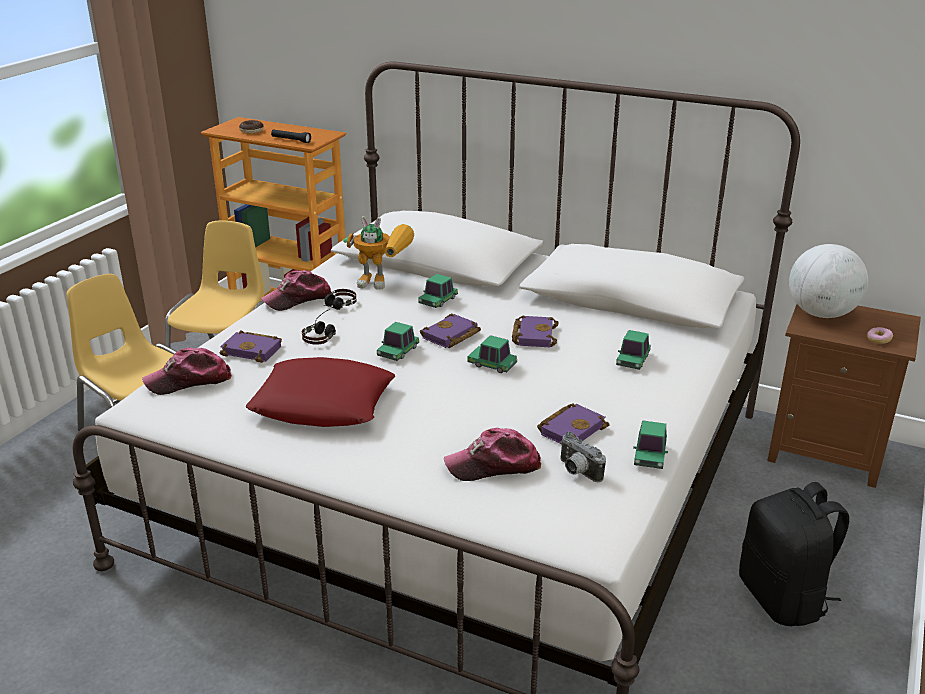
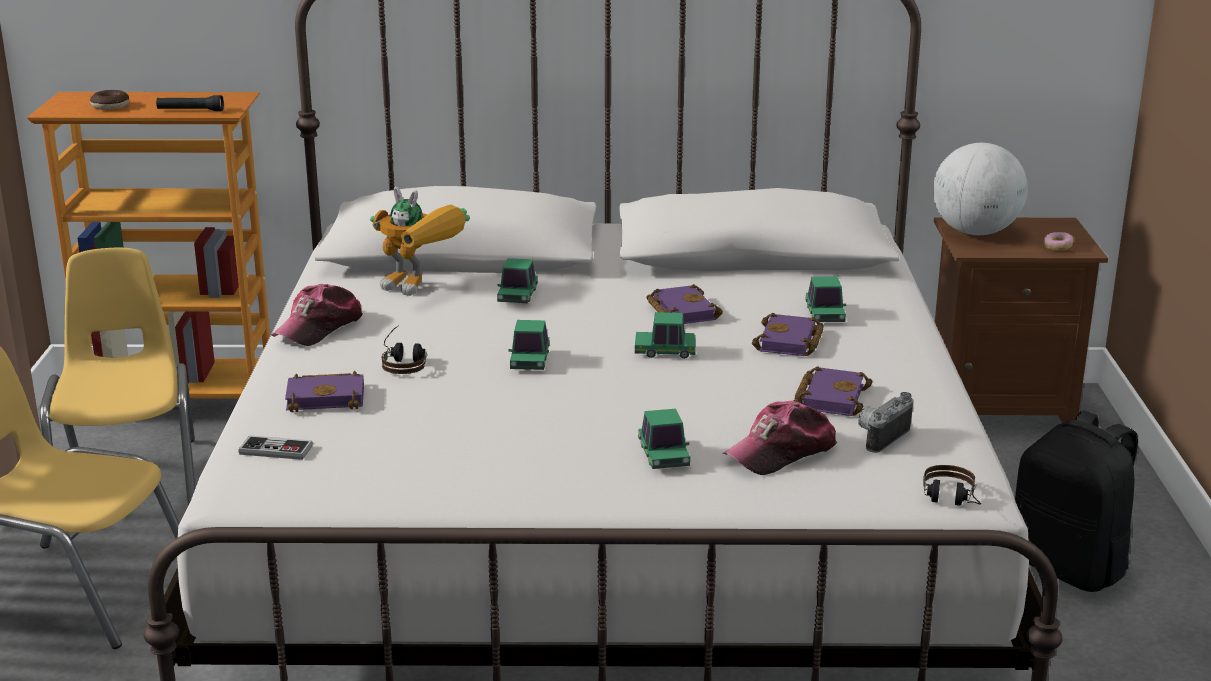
camera: 25 degrees left, 5 degrees down
cap [142,348,232,395] -> game controller [239,435,313,460]
red pillow [246,357,395,427] -> none
headphones [324,289,357,310] -> headphones moved to [923,465,981,506]
toy robot [343,216,414,290] -> toy robot turned 45 degrees clockwise [370,187,470,296]
purple book [420,313,481,348] -> purple book moved to [752,313,824,356]
camera [560,432,606,482] -> camera turned 105 degrees clockwise [858,392,913,453]
toy car [633,420,668,469] -> toy car moved to [638,409,690,469]

